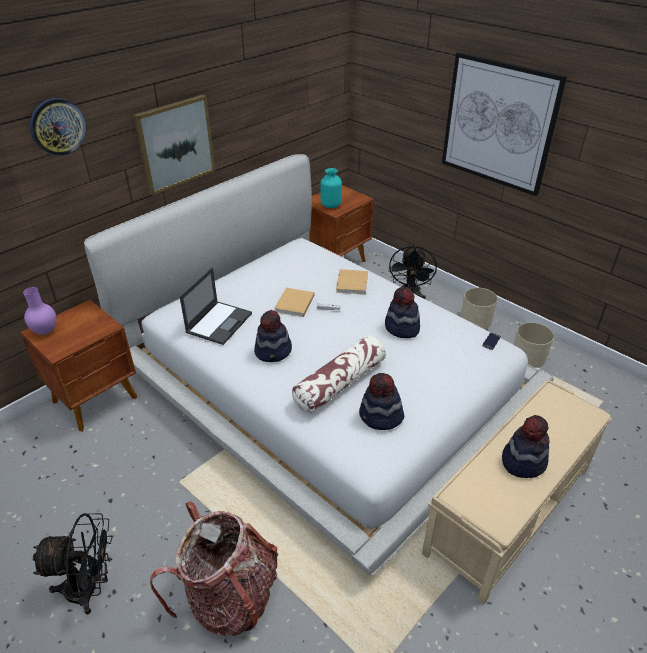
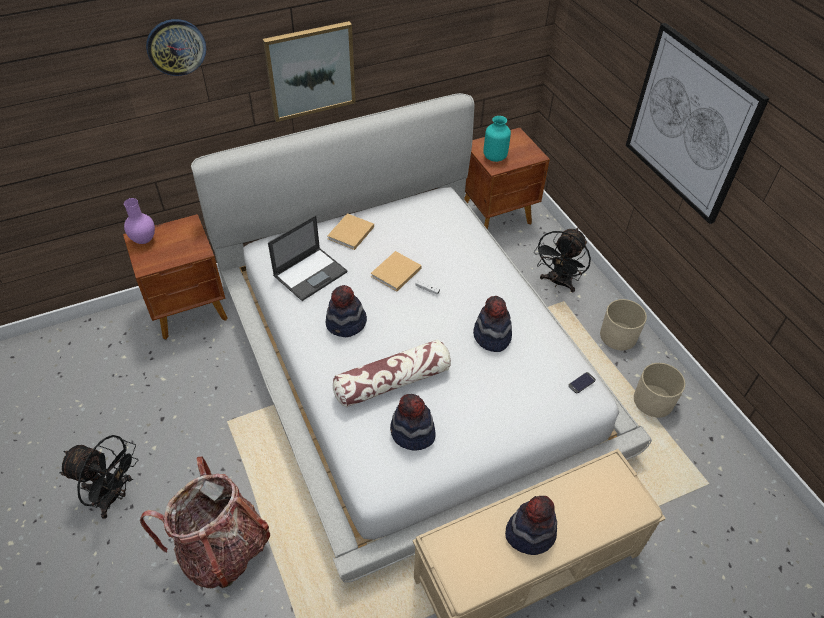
camera: 20 degrees right, 10 degrees up
beige book [336,269,368,294] -> beige book moved to [327,213,374,250]

